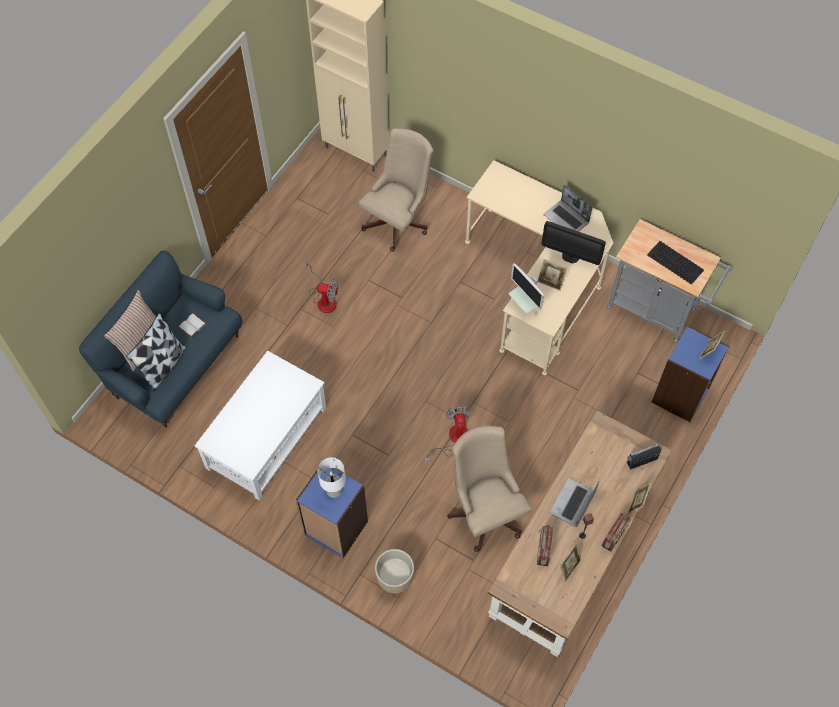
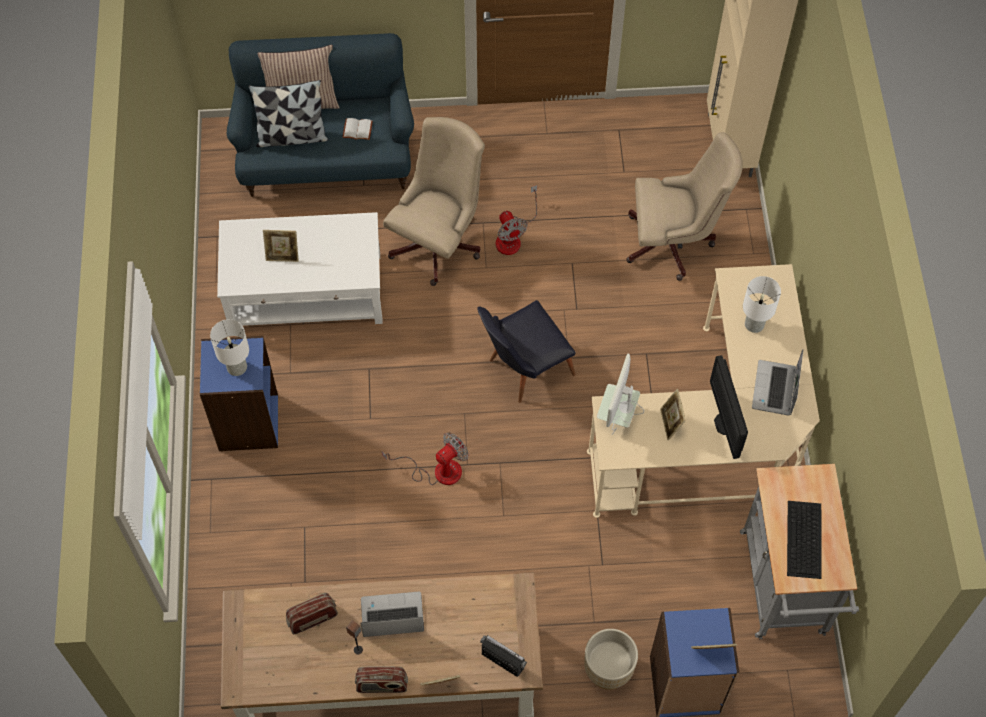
camera: 55 degrees right, 0 degrees up
beige planter [375,549,414,594] -> beige planter moved to [584,629,638,690]
beige office chair [447,426,531,552] -> beige office chair moved to [383,117,485,286]
picture frame [560,543,581,582] -> picture frame moved to [263,230,299,262]
none -> black chair [477,300,576,403]
none -> white table lamp [743,276,781,333]

